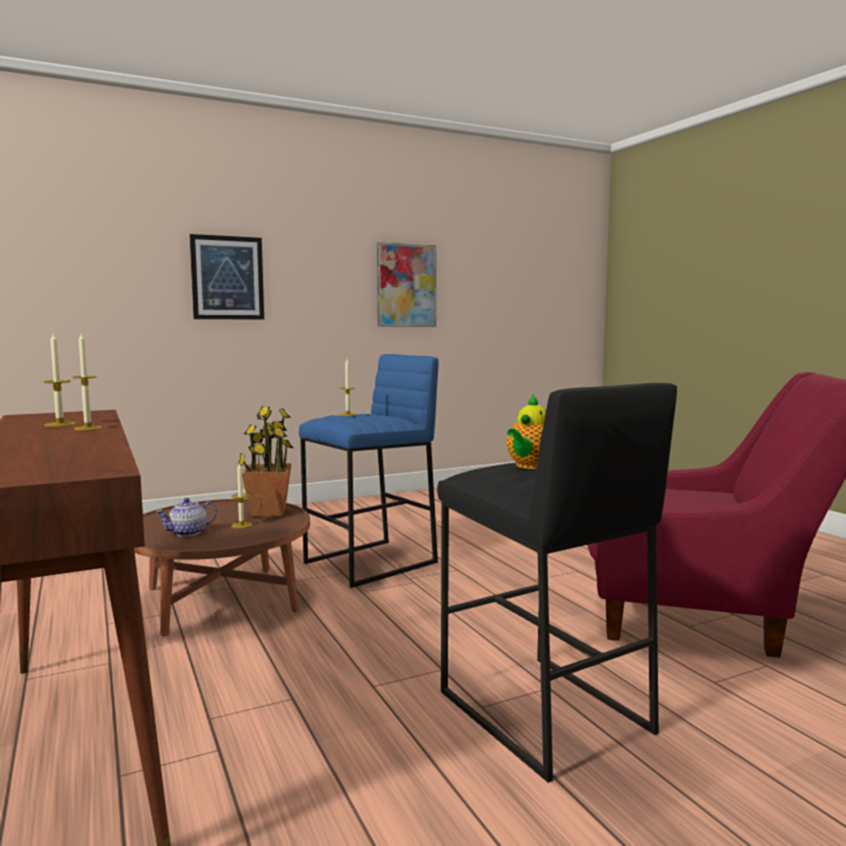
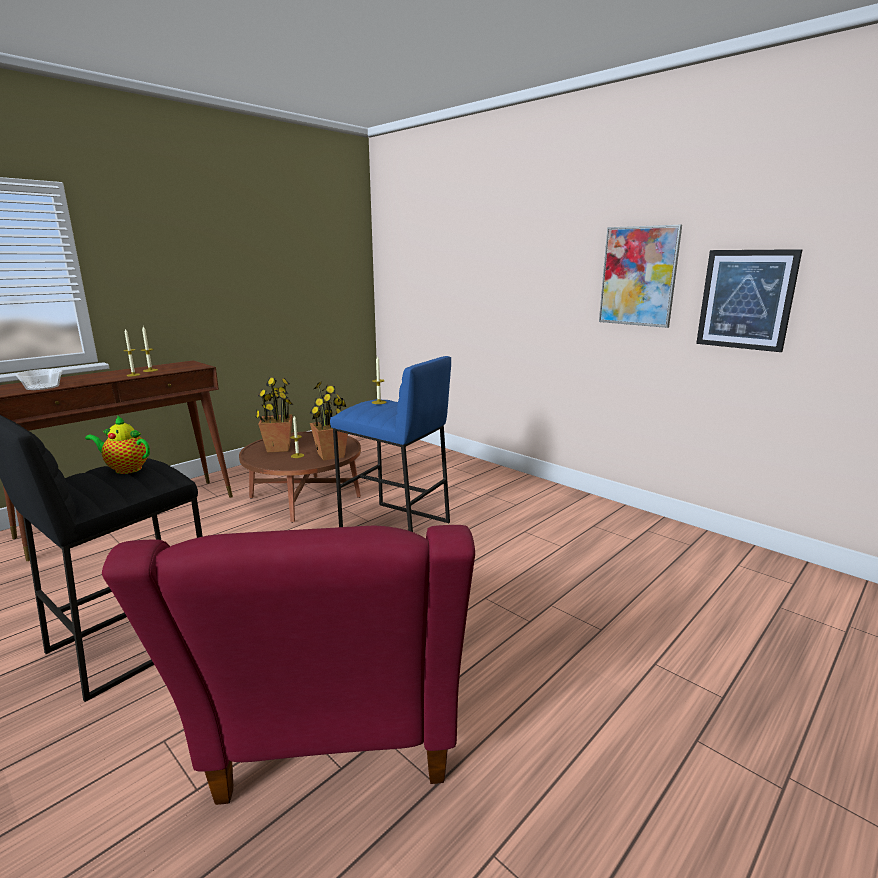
camera: 70 degrees right, 10 degrees up
teapot [156,498,217,537] -> potted plant [255,377,293,453]
picture [189,234,264,319] -> picture moved to [696,249,803,352]
none -> bowl [16,369,62,390]

